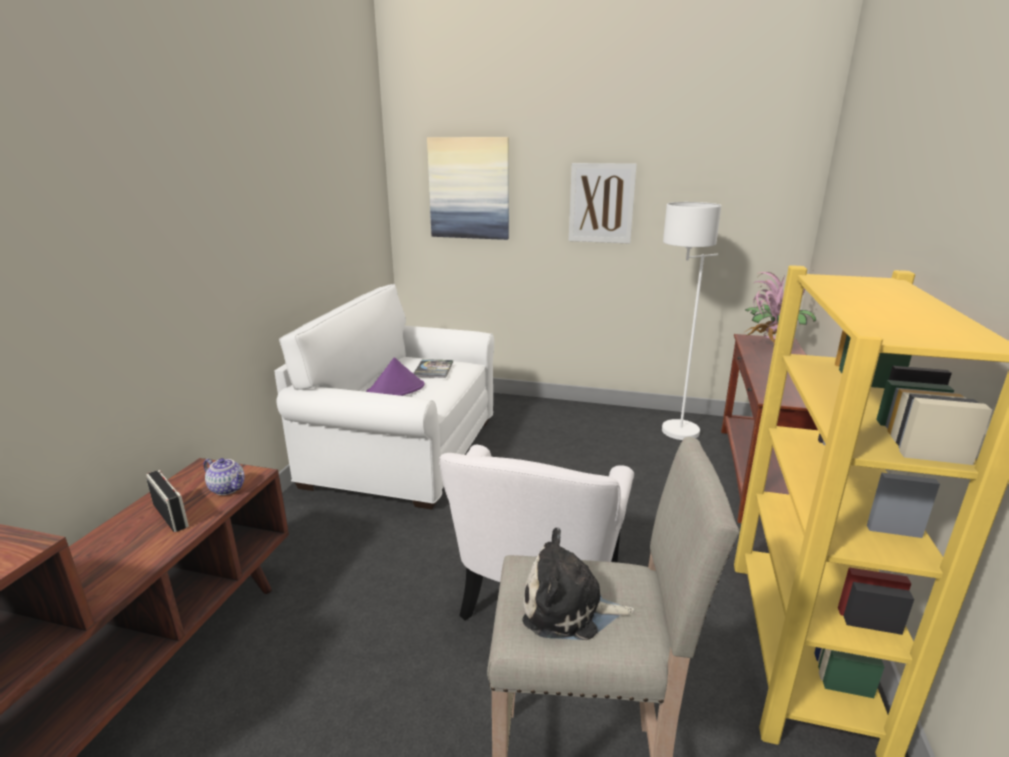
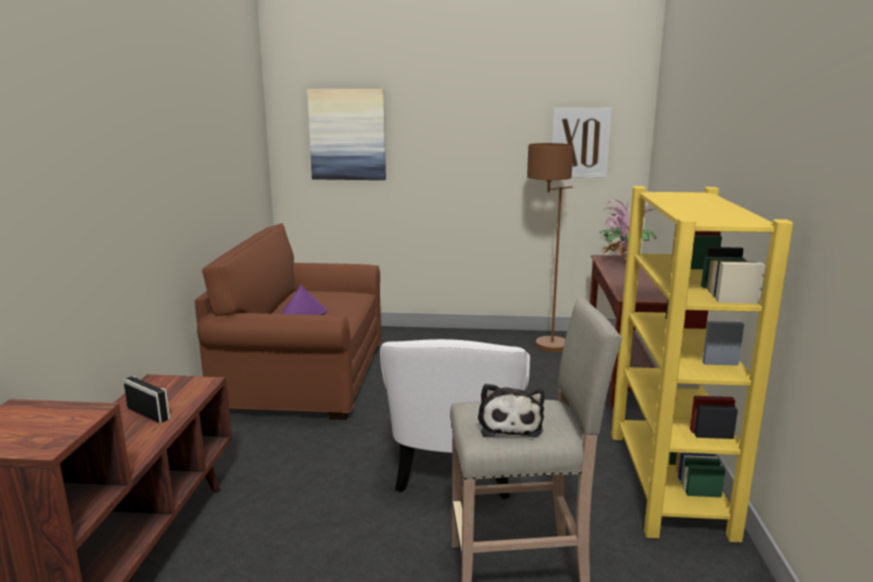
camera: 10 degrees left, 5 degrees down
teapot [204,458,245,495] -> none
white sofa [274,284,494,509] -> brown sofa [195,223,381,420]
book [413,359,453,378] -> none
plush toy [522,528,634,640] -> plush toy turned 90 degrees counterclockwise [478,383,545,437]
picture [569,163,637,244] -> picture moved to [552,108,612,178]
white floor lamp [662,202,721,440] -> brown floor lamp [527,143,573,352]

